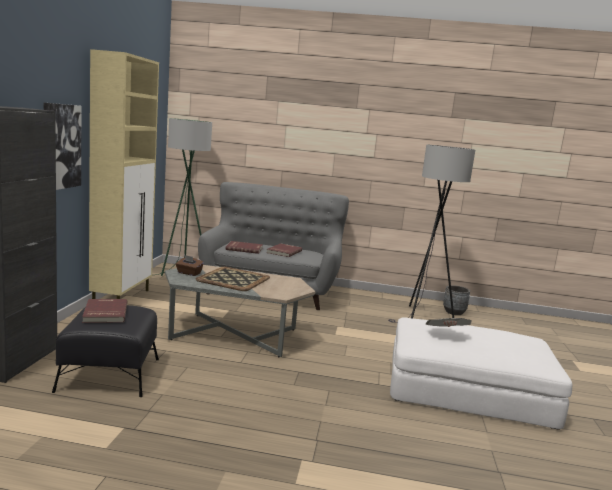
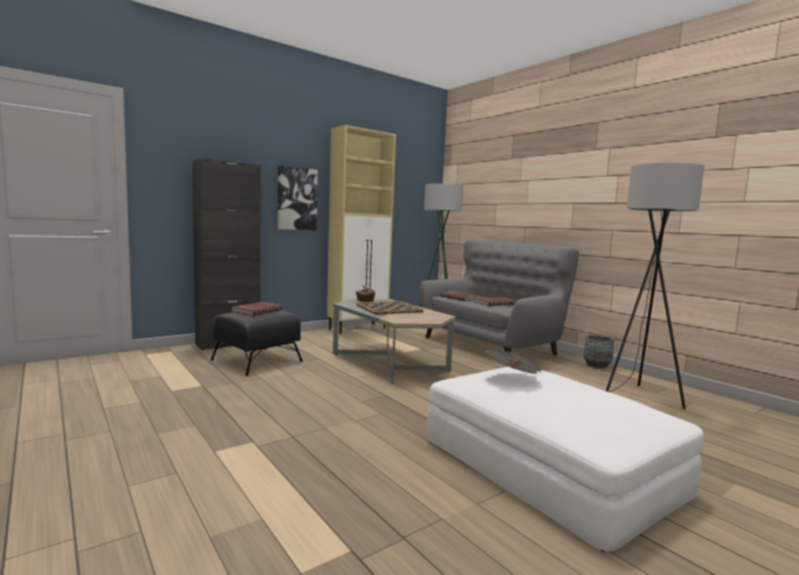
camera: 45 degrees right, 5 degrees down
grey planter [443,285,470,315] -> grey planter moved to [584,335,615,368]

